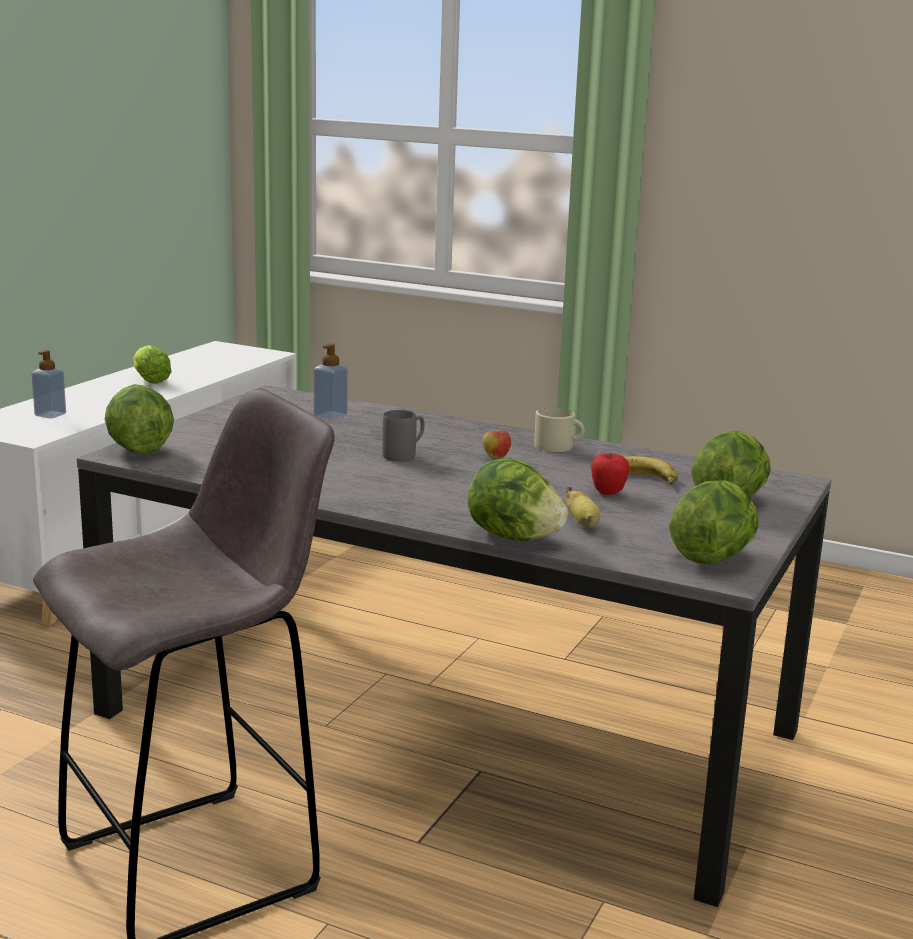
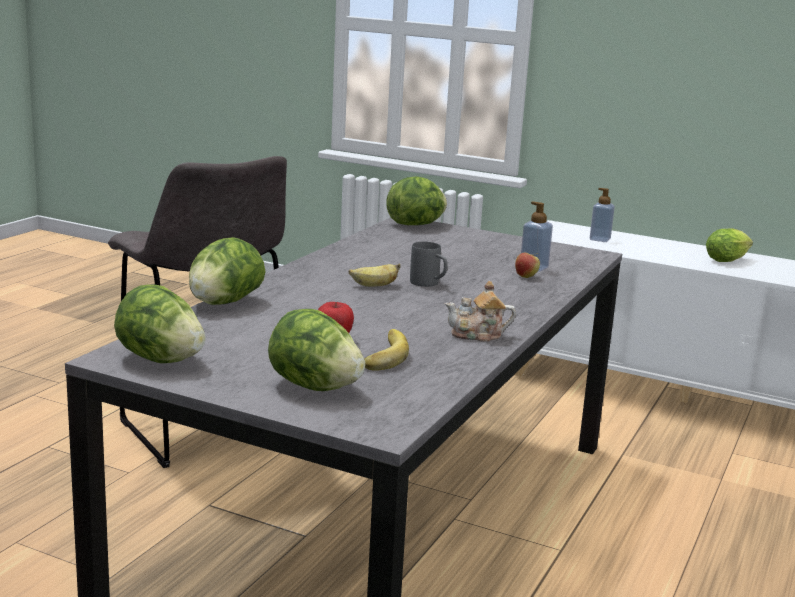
camera: 90 degrees right, 0 degrees up
apple [482,427,511,458] -> apple moved to [515,253,540,278]
beige mug [534,407,585,452] -> teapot [445,281,516,342]
banana [566,487,601,528] -> banana moved to [349,263,400,287]

